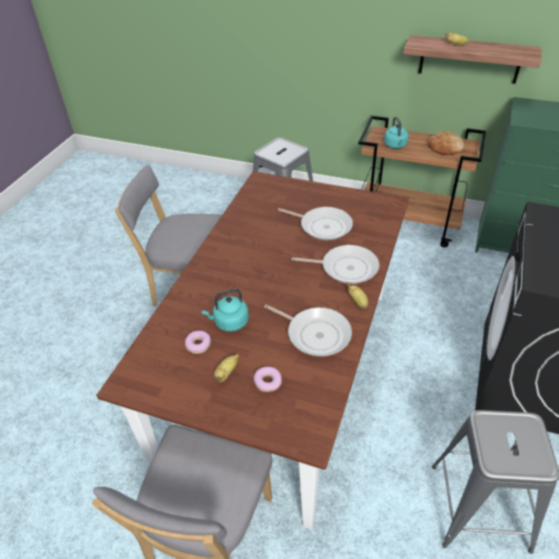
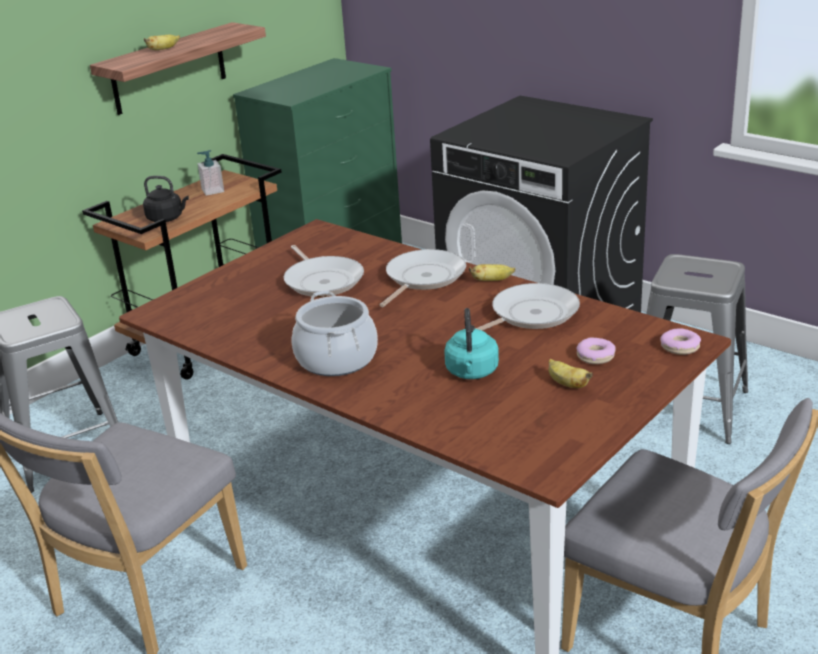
camera: 70 degrees left, 15 degrees down
donut [185,330,211,354] -> donut moved to [660,328,701,355]
frying pan [278,207,353,240] -> frying pan turned 105 degrees clockwise [284,245,364,297]
turquoise kettle [384,117,409,149] -> black kettle [143,176,189,222]
bread [428,131,464,155] -> soap dispenser [197,150,224,196]
none -> cooking pot [292,291,378,376]

